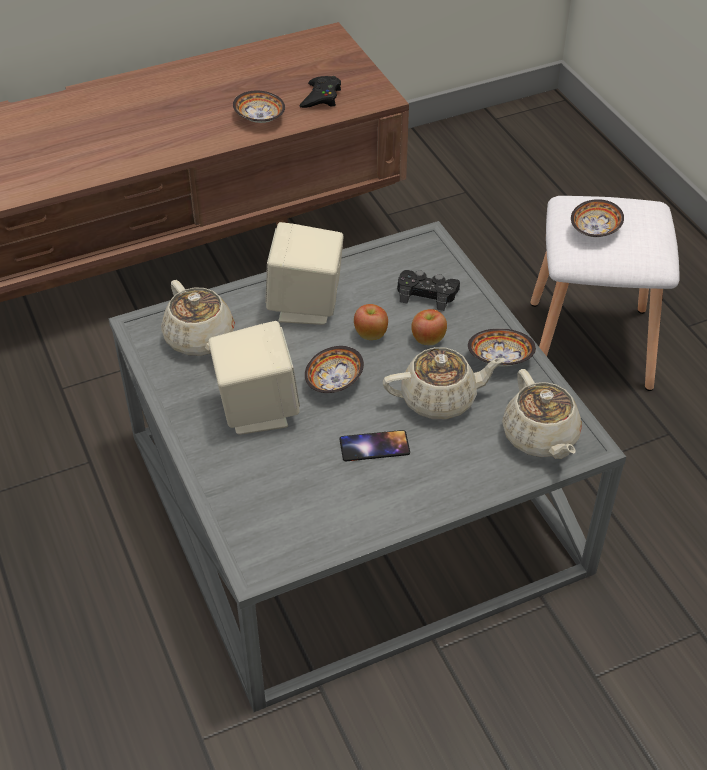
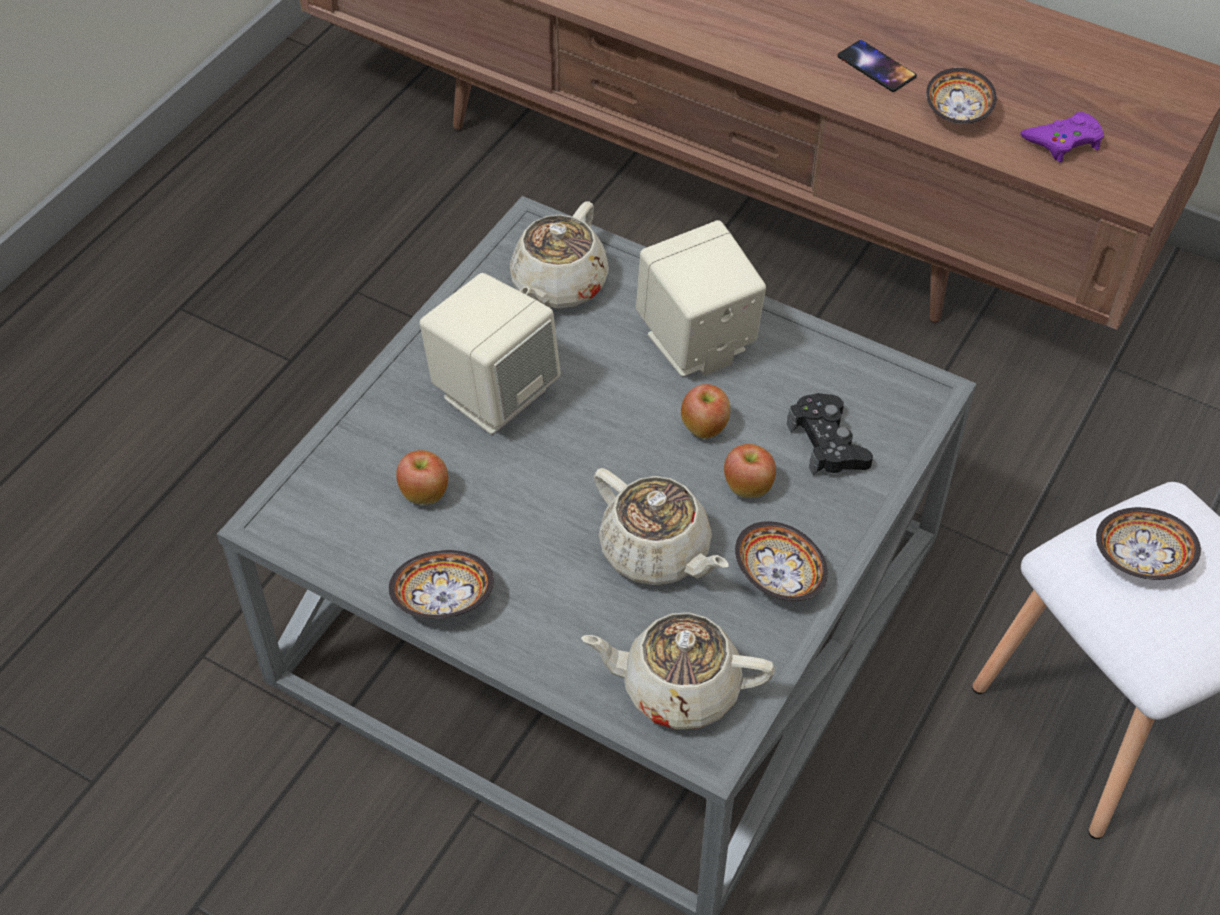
camera: 55 degrees right, 5 degrees up
black game controller [300,76,341,108] -> purple game controller [1020,112,1104,163]
bowl [305,346,364,393] -> bowl moved to [389,550,494,619]
phone [340,430,410,461] -> phone moved to [837,40,917,92]
beige teapot [502,369,582,459] -> beige teapot turned 60 degrees clockwise [581,612,775,730]
none -> apple [396,450,448,505]

